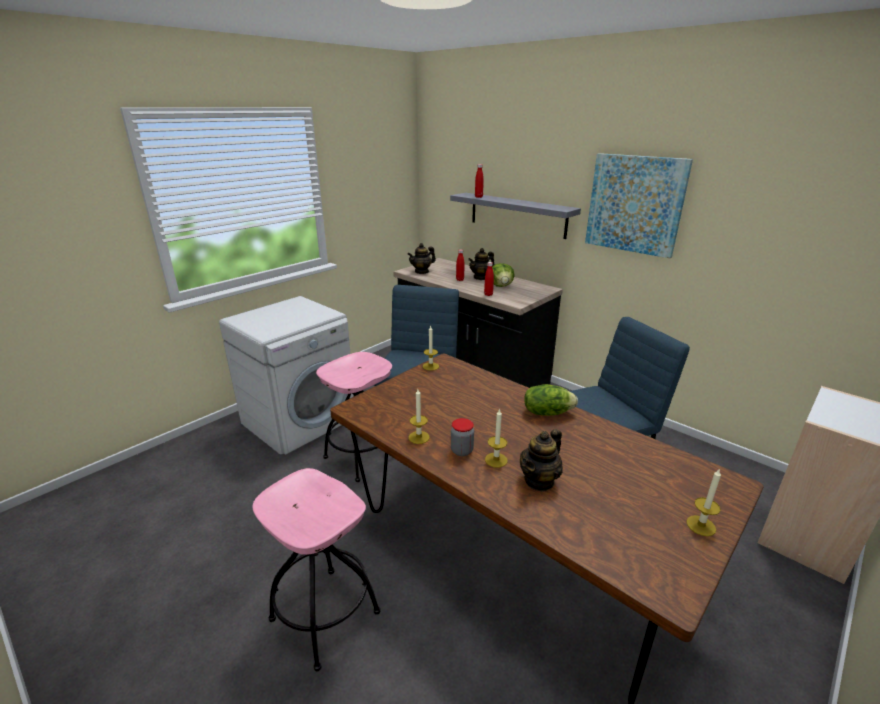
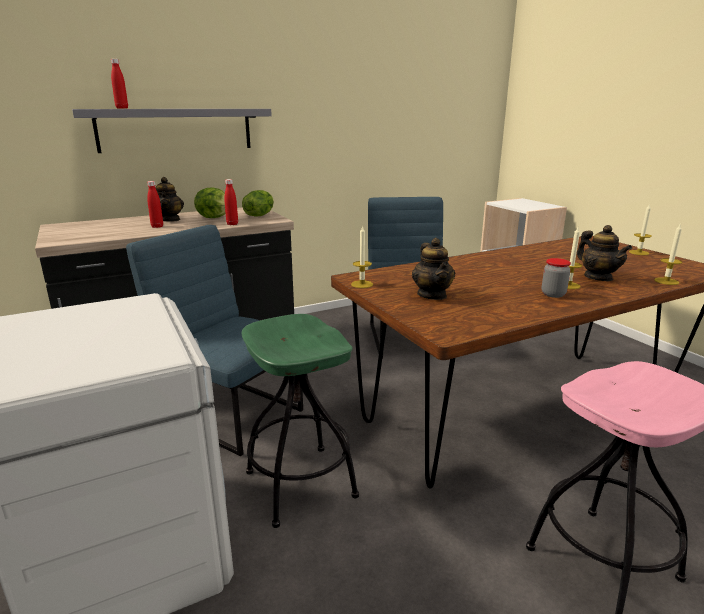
camera: 70 degrees left, 5 degrees down
pink stool [316,352,392,482] -> green stool [242,314,359,528]
teapot [408,243,436,274] -> teapot moved to [412,238,455,300]
candle [409,389,430,444] -> candle moved to [654,224,682,285]
lettuce [524,384,578,415] -> lettuce moved to [242,190,274,217]
picture [585,153,693,258] -> none

